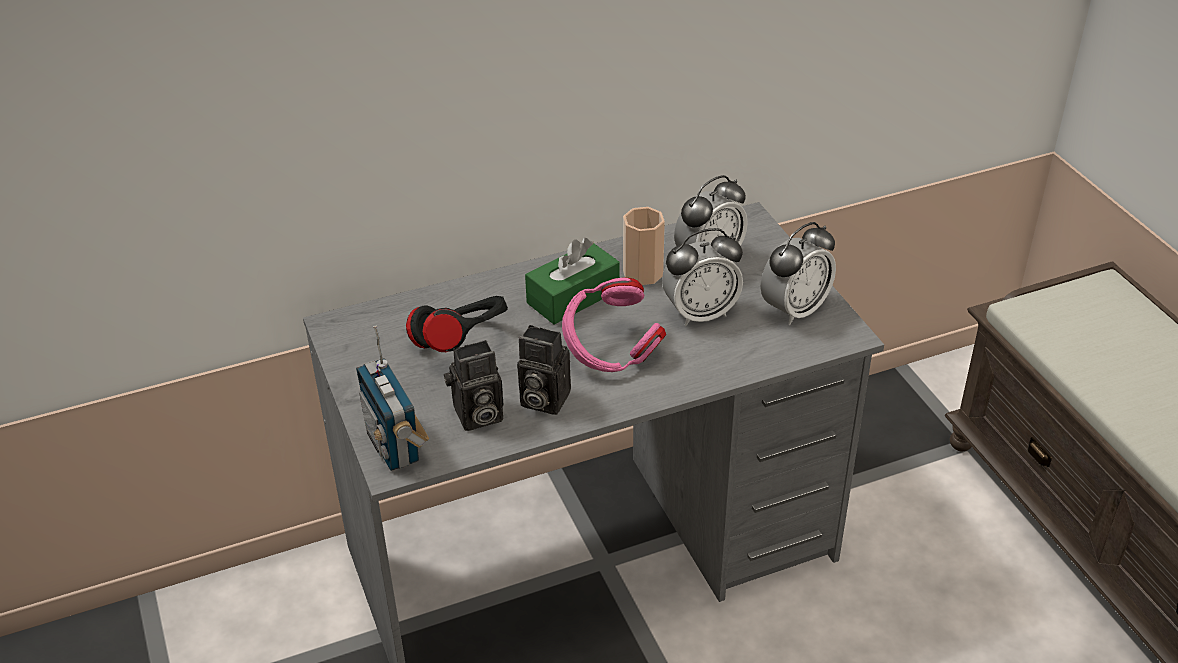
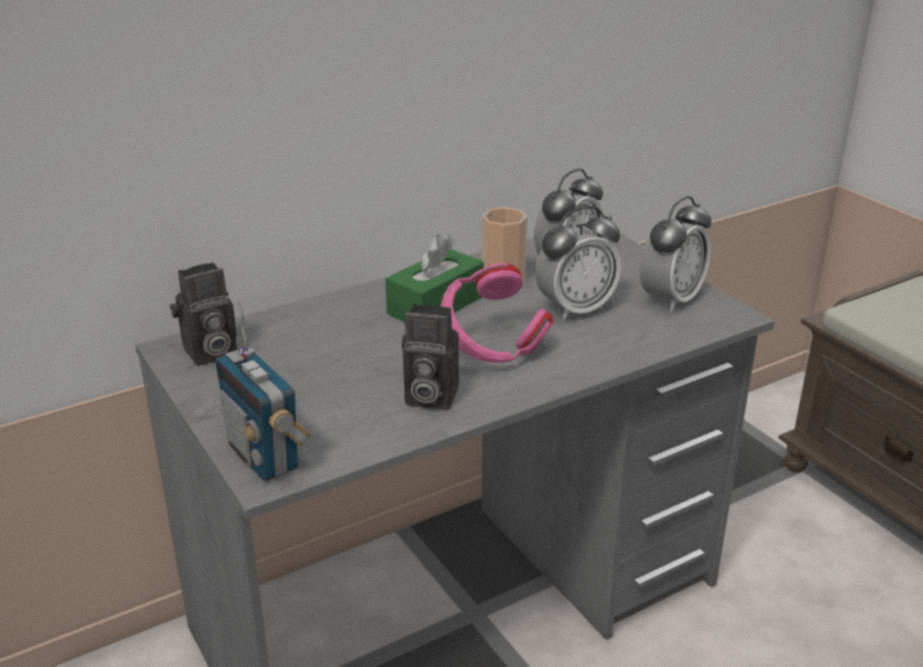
camera: 10 degrees left, 10 degrees down
black headphones [406,296,508,352] -> none
camera [444,340,504,431] -> camera moved to [170,262,237,366]

